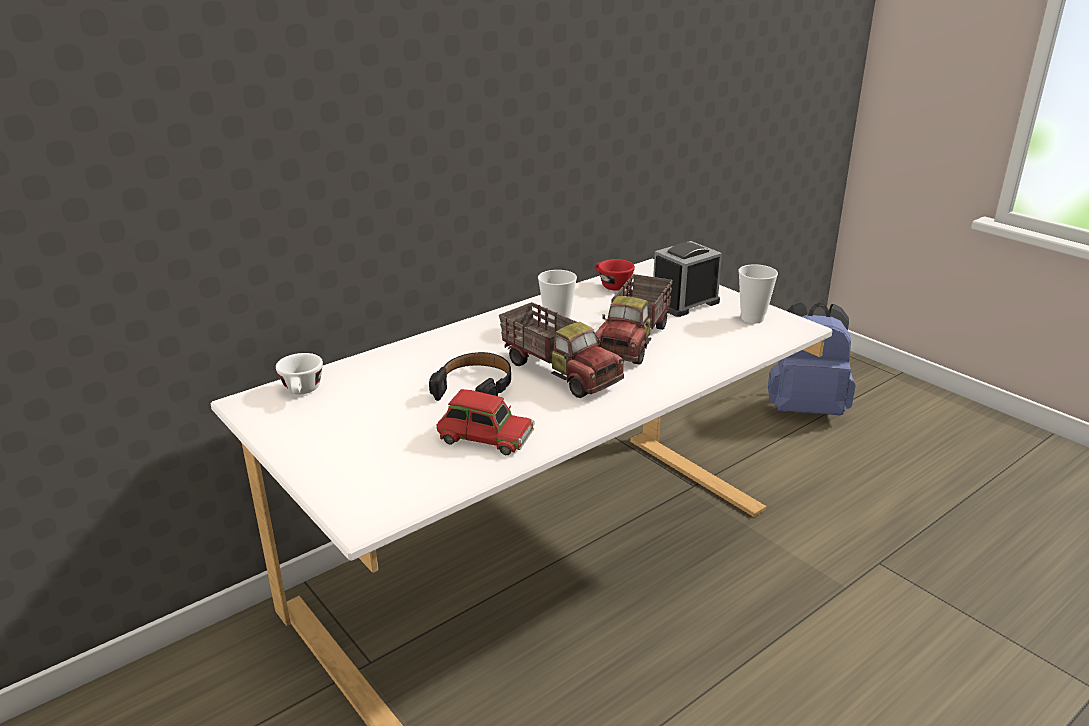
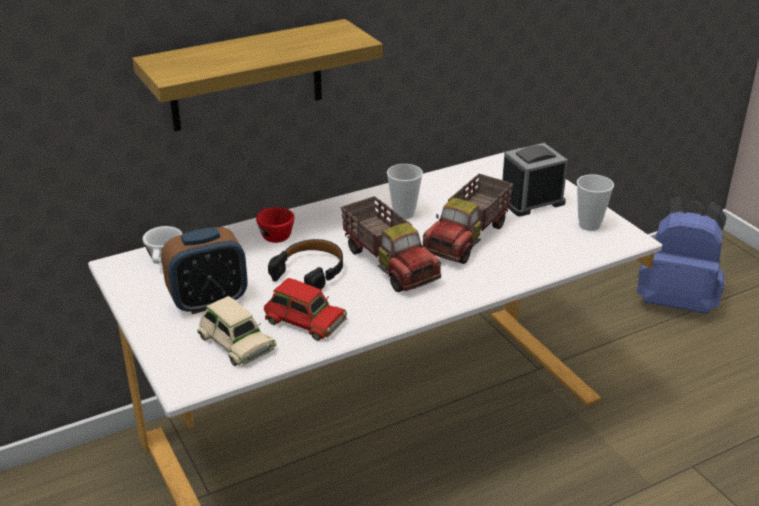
camera: 10 degrees right, 5 degrees up
red cup [595,259,635,291] -> red cup moved to [256,207,295,243]
none -> shelf [132,19,383,131]
none -> alarm clock [161,227,248,314]
none -> beige toy car [197,296,276,366]

